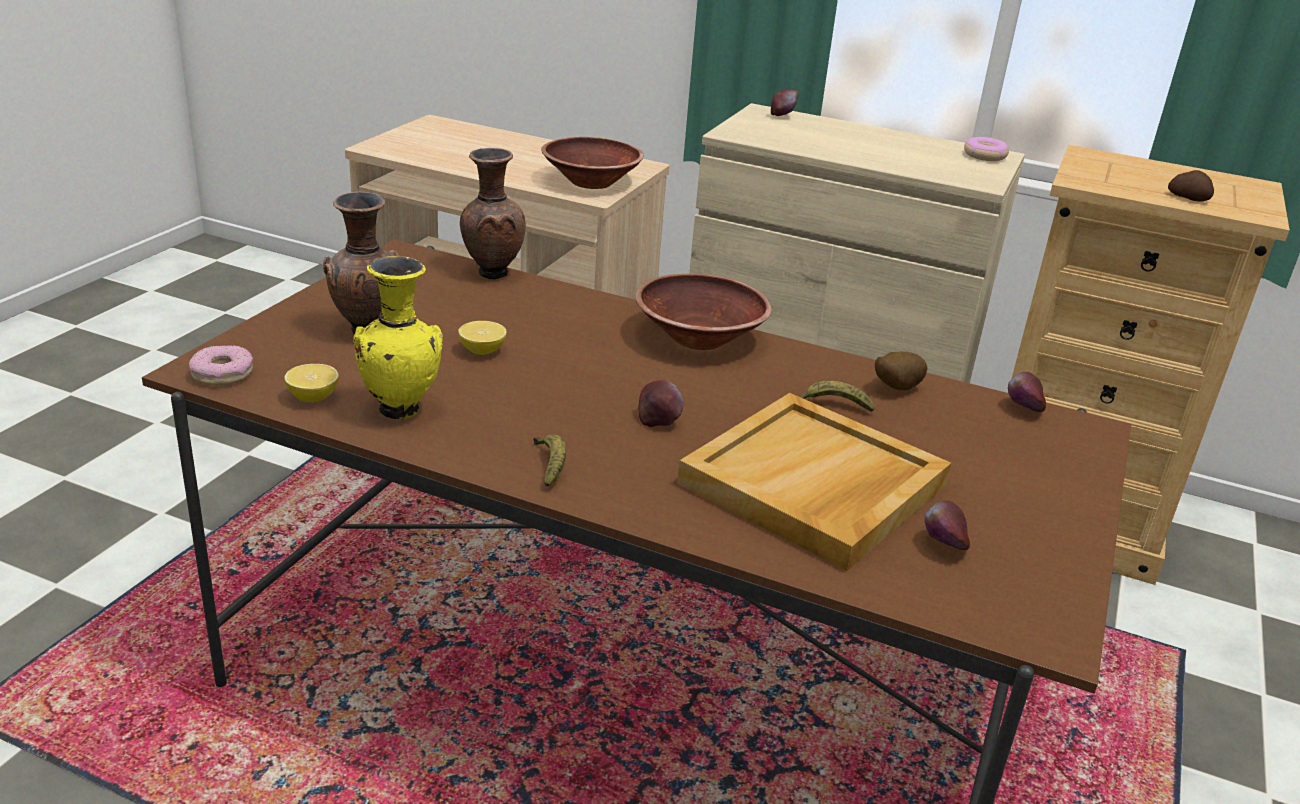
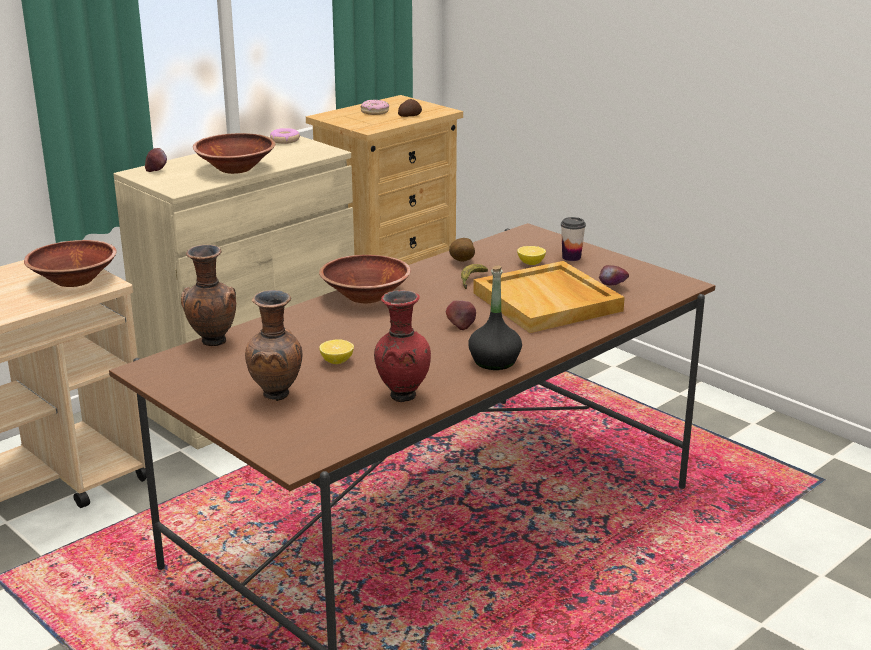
camera: 65 degrees left, 5 degrees down
donut [189,345,253,386] -> donut moved to [361,100,389,115]
lemon [284,364,339,402] -> lemon moved to [517,246,546,265]
yellow vase [353,256,443,420] -> red vase [374,290,431,402]
banana [533,434,566,487] -> black bottle [468,266,522,370]
apple [1008,372,1046,412] -> none
none -> brown bowl [193,133,275,174]
none -> cup [561,217,586,261]

